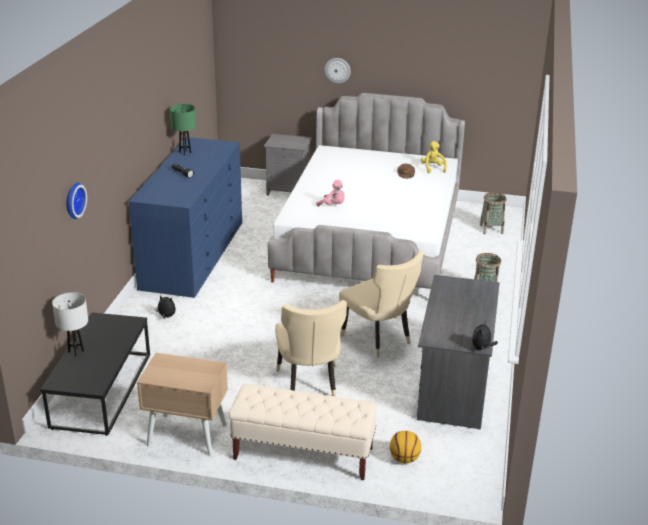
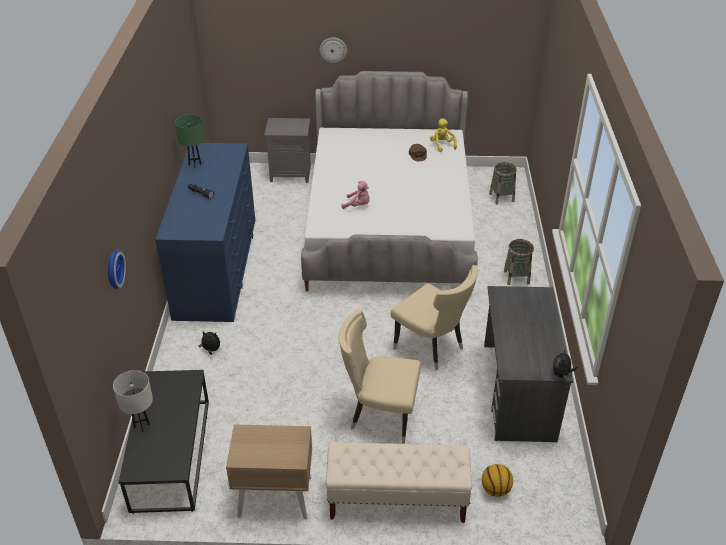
camera: 10 degrees left, 10 degrees up
beige chair [275,300,347,396] -> beige chair turned 120 degrees clockwise [338,310,421,444]

